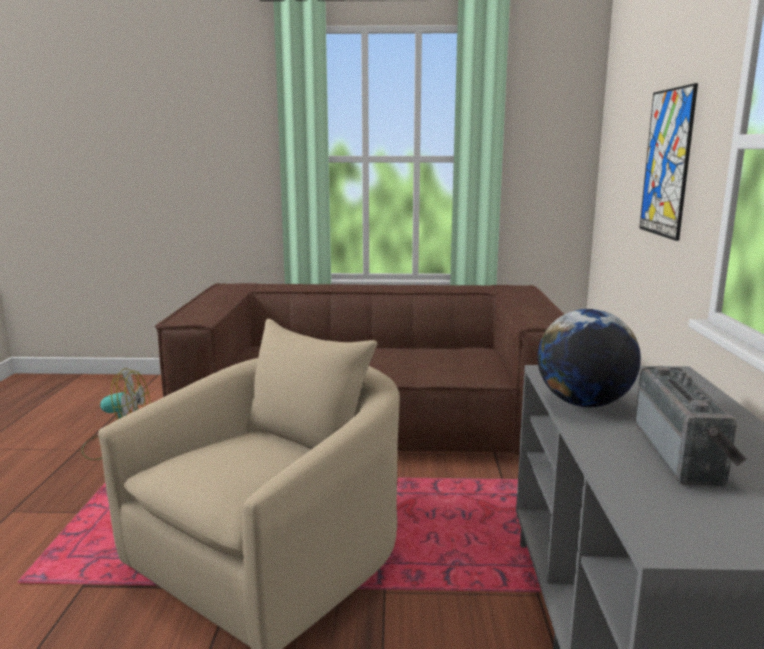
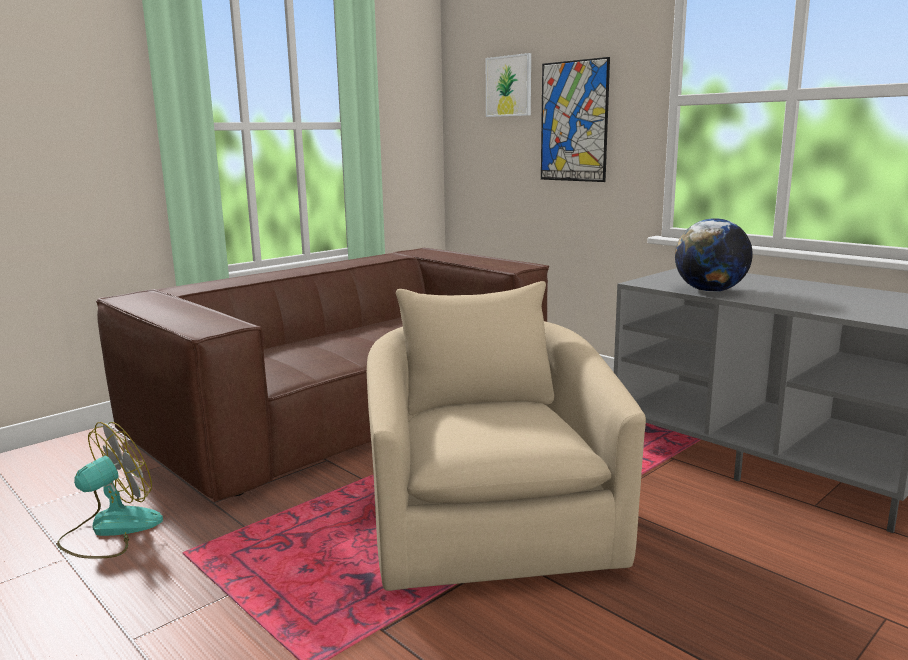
camera: 45 degrees left, 0 degrees up
radio [635,366,747,486] -> none
none -> picture [486,53,531,117]

